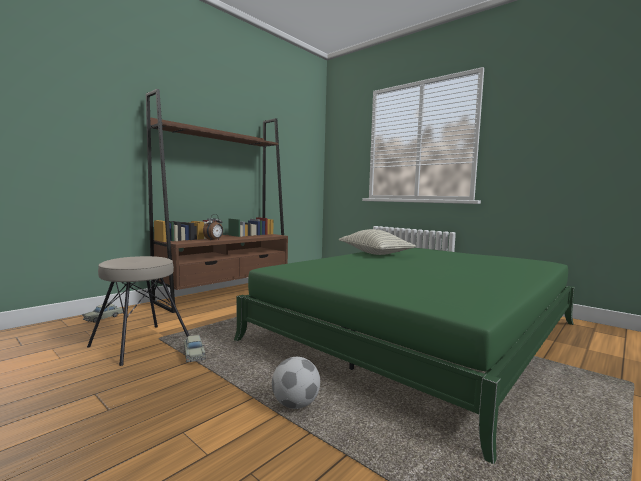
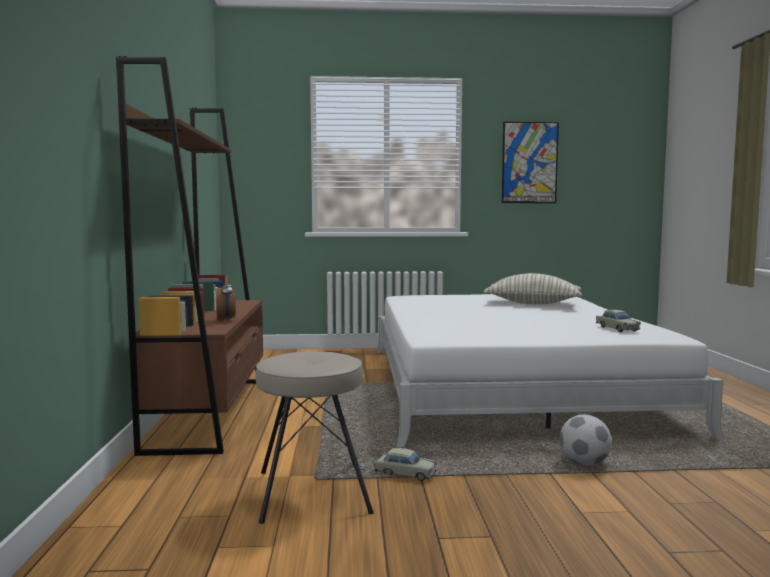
camera: 45 degrees left, 0 degrees up
beige toy car [82,304,123,323] -> beige toy car moved to [596,310,641,332]
green bed [234,248,575,464] -> white bed [377,294,724,447]
pillow [339,229,416,255] -> pillow moved to [484,273,582,304]
none -> picture [502,122,559,203]

